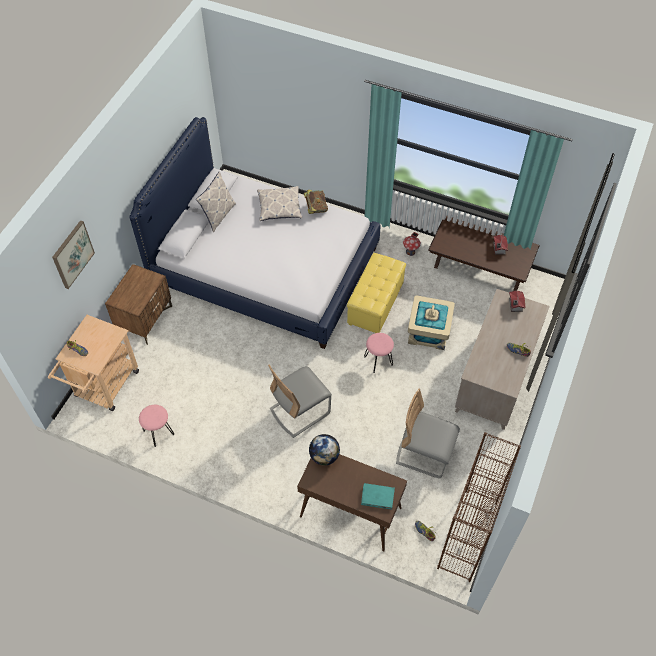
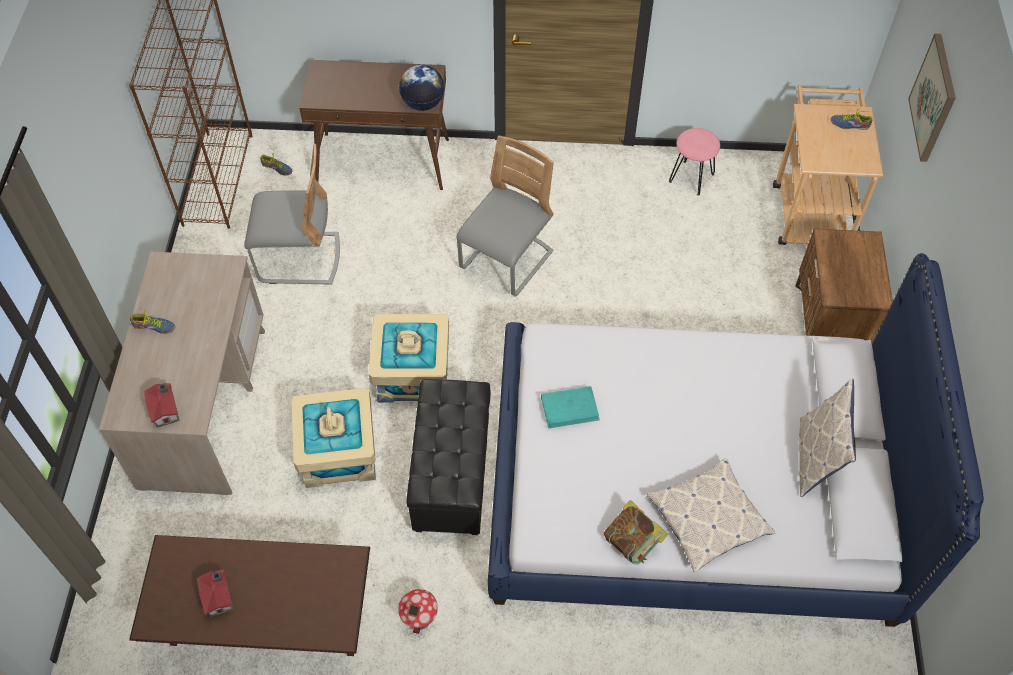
camera: 160 degrees right, 0 degrees up
yellow ottoman [347,253,406,333] -> black ottoman [406,379,491,535]
turquoise book [361,483,395,510] -> turquoise book moved to [541,386,600,428]
pink stool [364,333,394,373] -> beige storage box [369,314,449,403]

